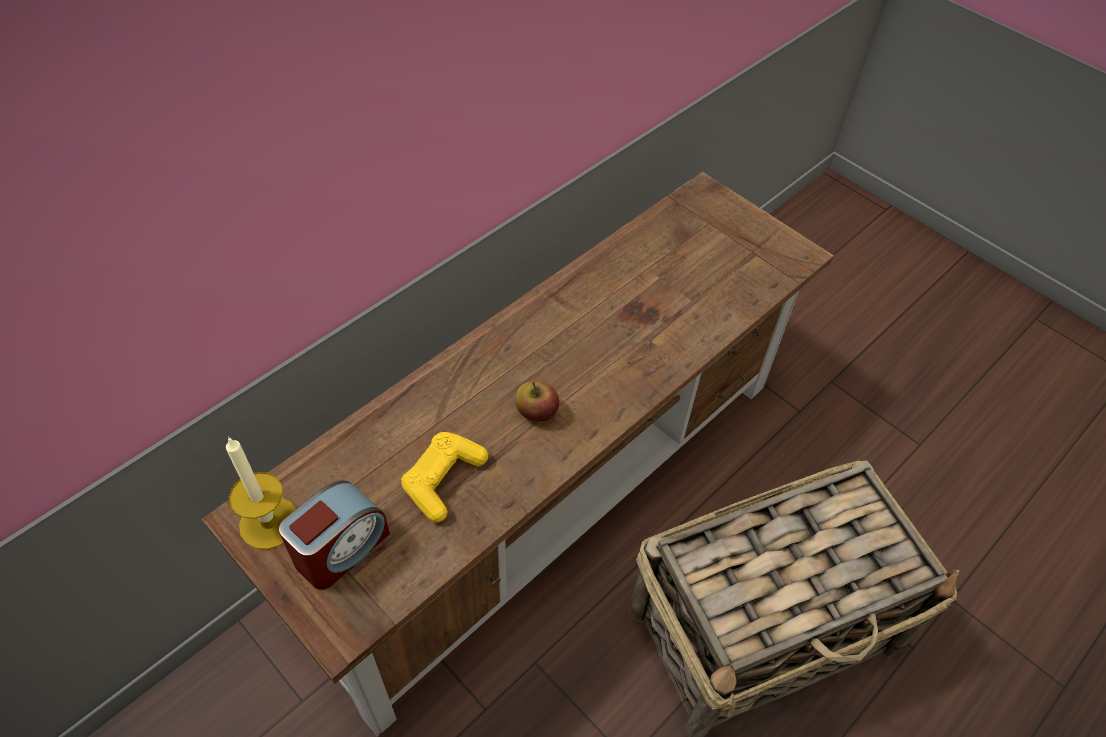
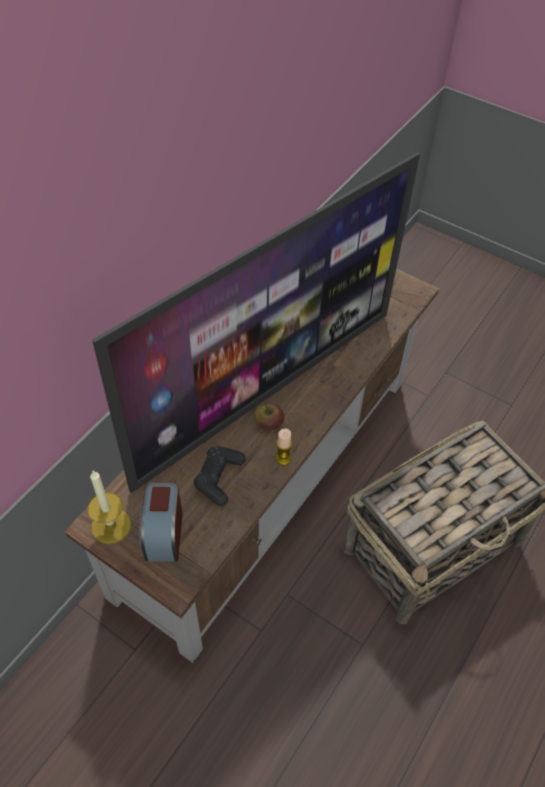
camera: 10 degrees left, 0 degrees up
alarm clock [279,481,390,590] -> alarm clock turned 150 degrees clockwise [139,483,182,562]
yellow game controller [401,432,488,523] -> black game controller [194,446,246,506]
none -> television [92,152,420,493]
none -> candle [276,428,292,465]

